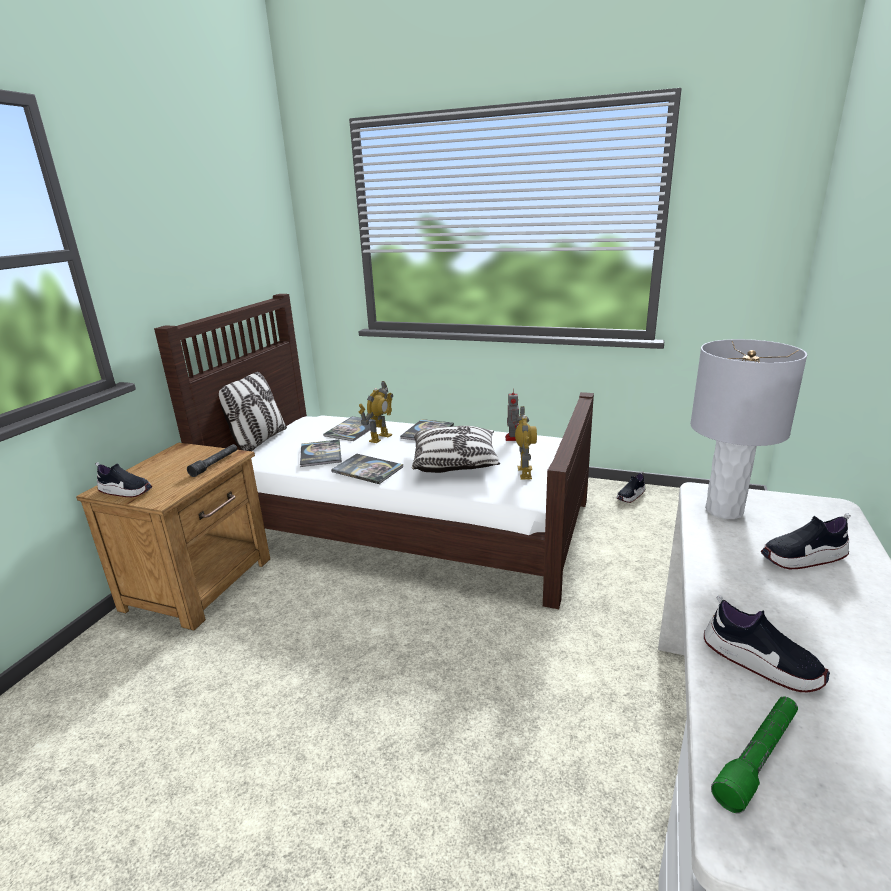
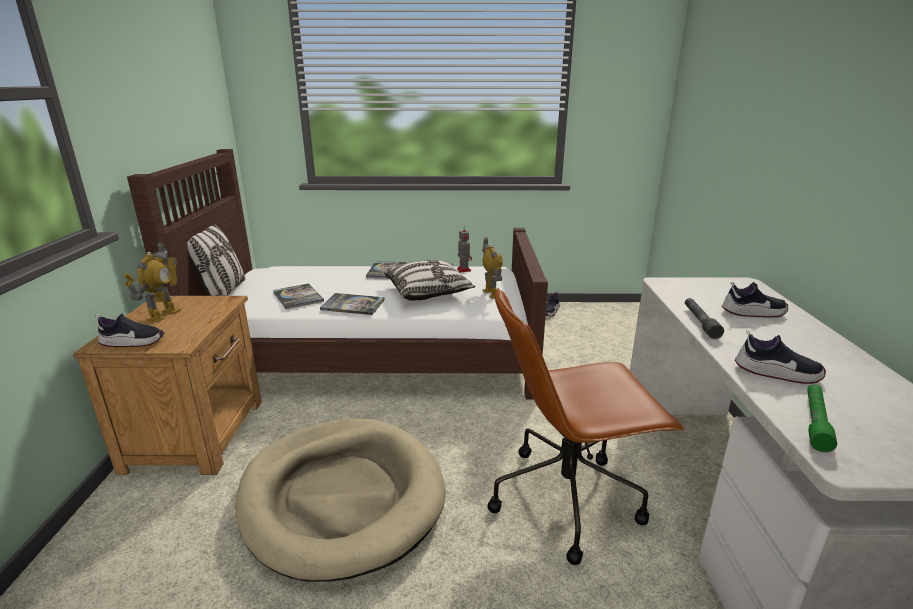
camera: 20 degrees left, 0 degrees up
grey flashlight [187,444,237,477] -> grey flashlight moved to [685,298,724,339]
book [323,416,376,441] -> none
toy robot [359,381,393,443] -> toy robot moved to [124,243,181,322]
grey table lamp [690,339,807,519] -> none
shoe [760,513,851,569] -> shoe turned 150 degrees counterclockwise [722,282,788,317]
none -> beige dog bed [235,418,446,582]
none -> brown office chair [488,288,684,565]

